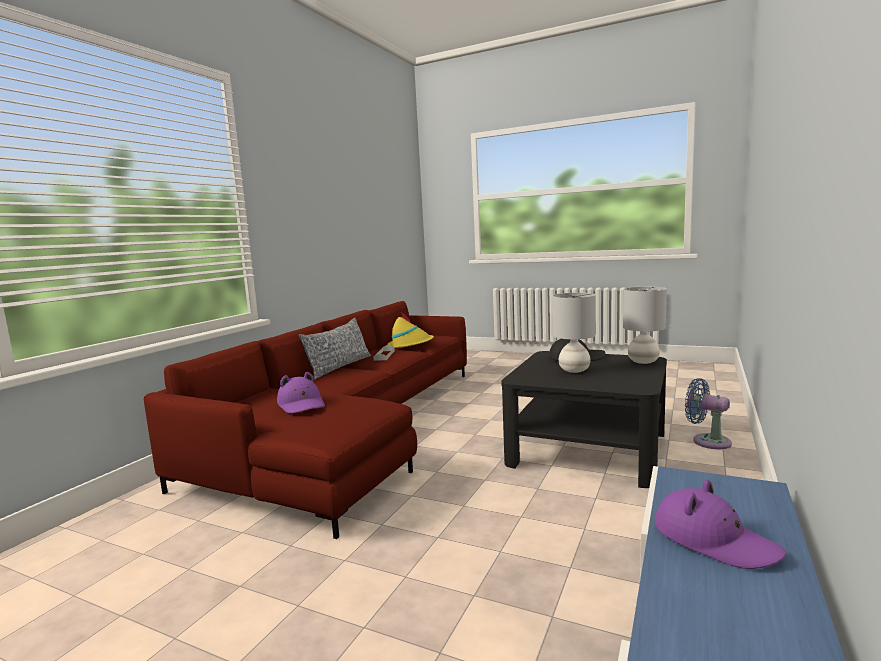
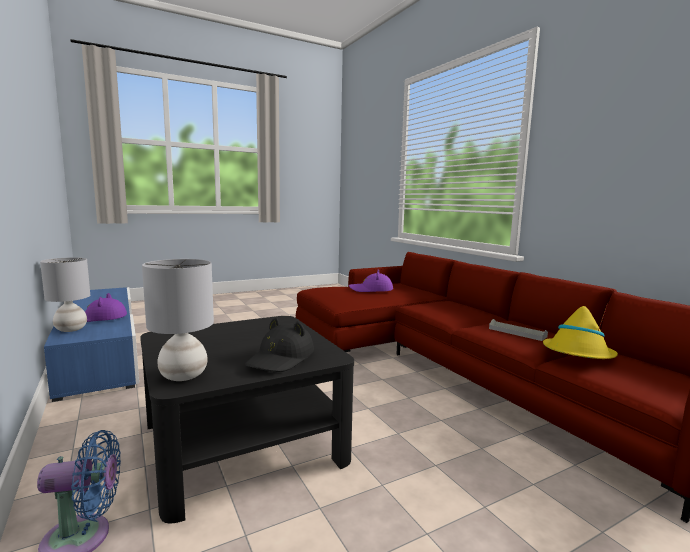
camera: 125 degrees right, 0 degrees up
pillow [299,318,371,380] -> none
grey table lamp [553,293,596,373] -> grey table lamp moved to [40,257,90,332]

